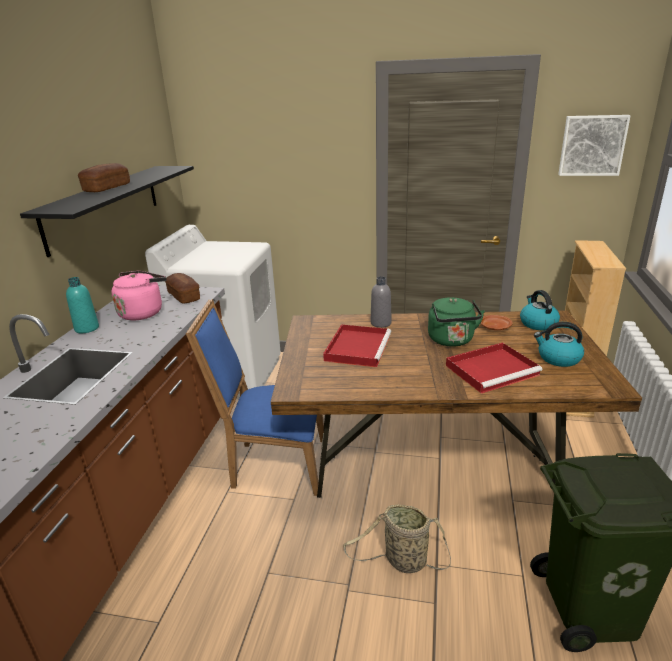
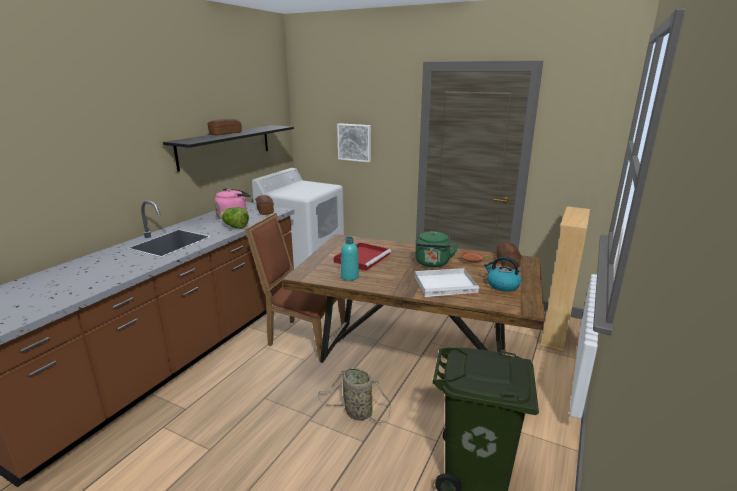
camera: 15 degrees right, 5 degrees down
turquoise bottle [66,277,99,333] -> turquoise bottle moved to [341,237,359,281]
blue chair [186,299,324,496] -> brown chair [245,213,346,361]
grey bottle [371,276,392,328] -> none
red tray [446,342,542,394] -> white tray [414,268,479,297]
kettle [520,290,560,330] -> bread [496,242,522,269]
picture [558,115,631,176] -> picture moved to [337,123,371,162]
none -> lettuce [220,207,249,229]

